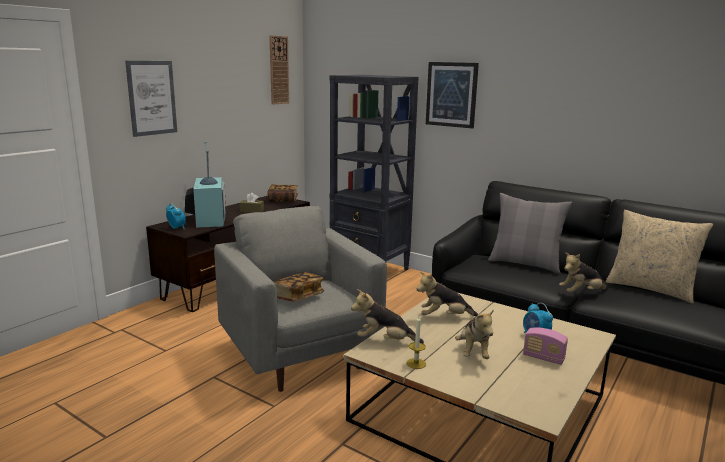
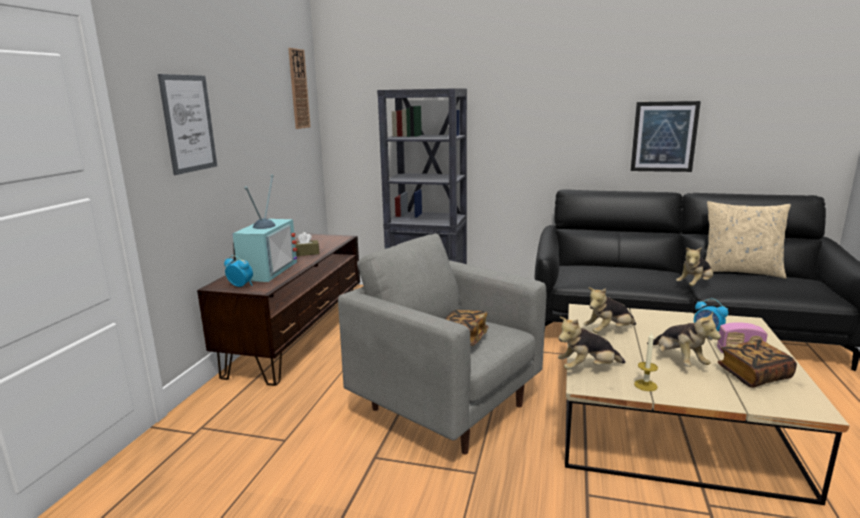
camera: 20 degrees left, 0 degrees up
television [185,141,226,228] -> television turned 45 degrees clockwise [232,175,297,282]
book [267,185,298,202] -> book moved to [718,340,797,388]
picture [426,62,479,128] -> picture moved to [631,101,701,172]
grey pillow [488,193,573,273] -> none

